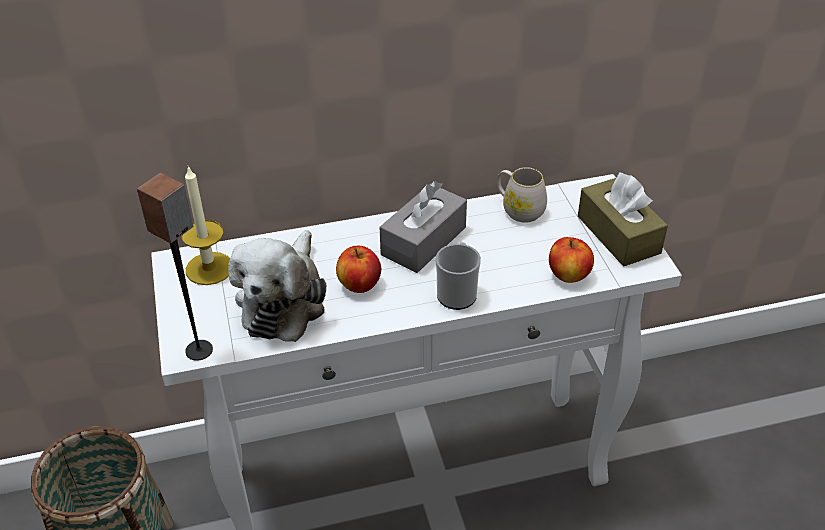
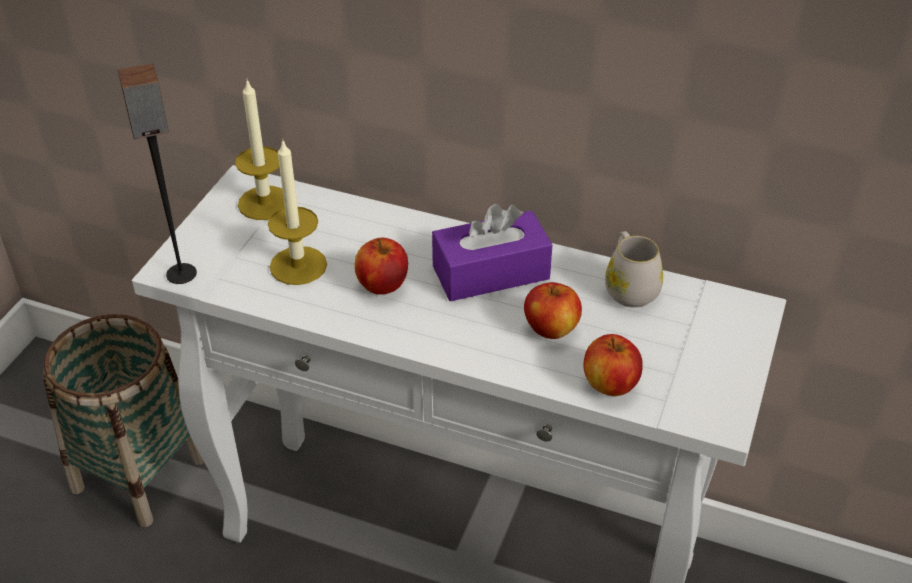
camera: 35 degrees right, 0 degrees up
plush toy [228,230,326,342] -> candle [268,139,327,285]
grey tissue box [380,181,467,273] -> purple tissue box [432,204,553,301]
mug [435,242,481,310] -> none
brown tissue box [578,173,668,266] -> none
none -> apple [524,282,582,339]

